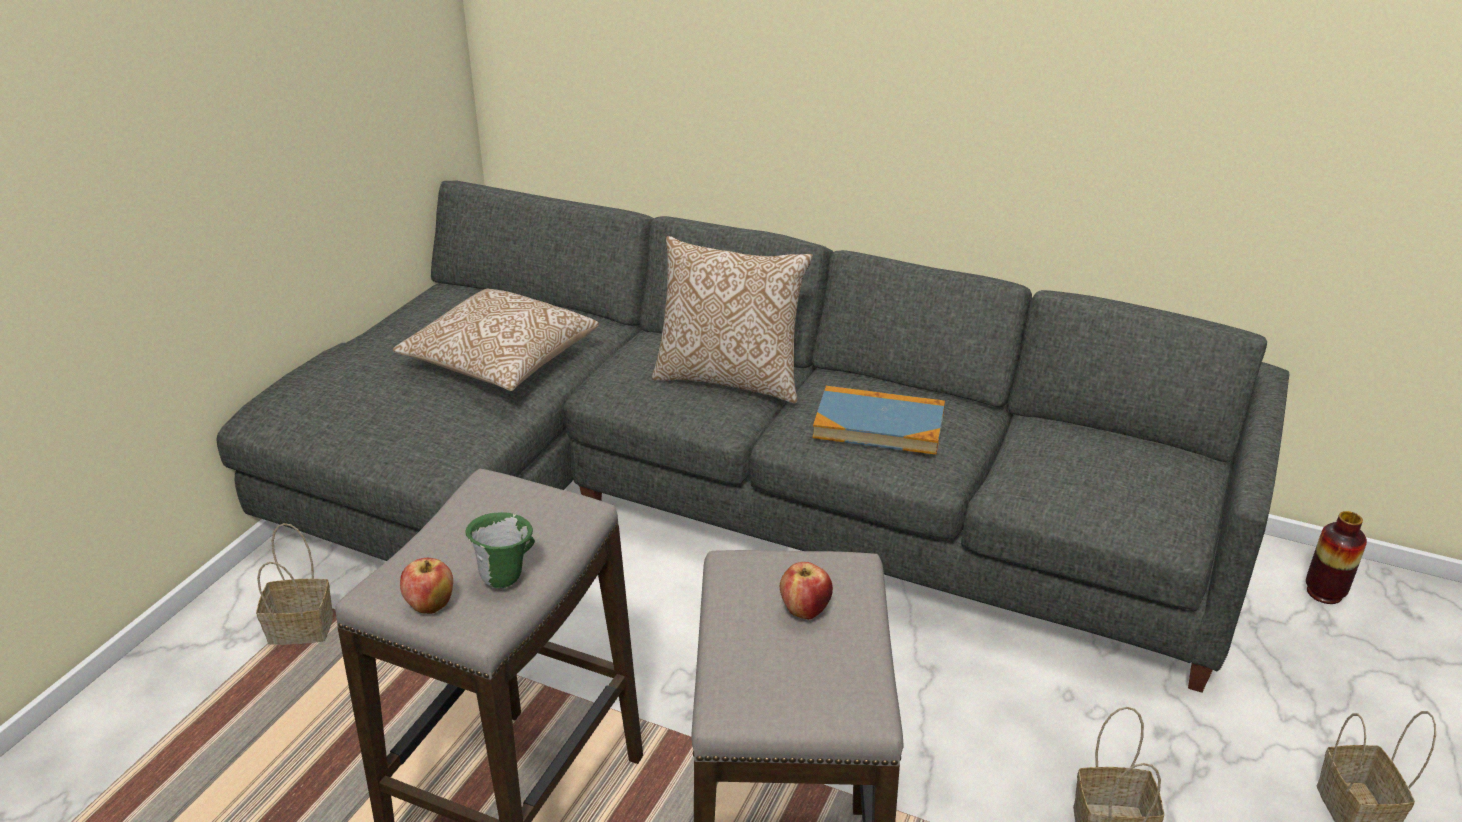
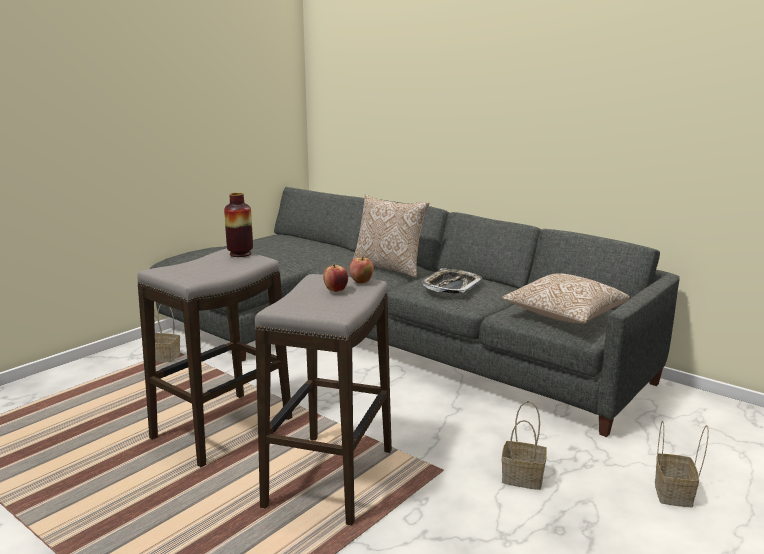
camera: 15 degrees right, 15 degrees down
pillow [393,288,599,391] -> pillow moved to [502,273,630,324]
apple [400,558,453,614] -> apple moved to [349,256,374,284]
green mug [465,512,535,588] -> none
book [812,386,945,455] -> tray [422,268,483,294]
vase [1306,511,1367,604] -> vase moved to [224,193,253,257]

